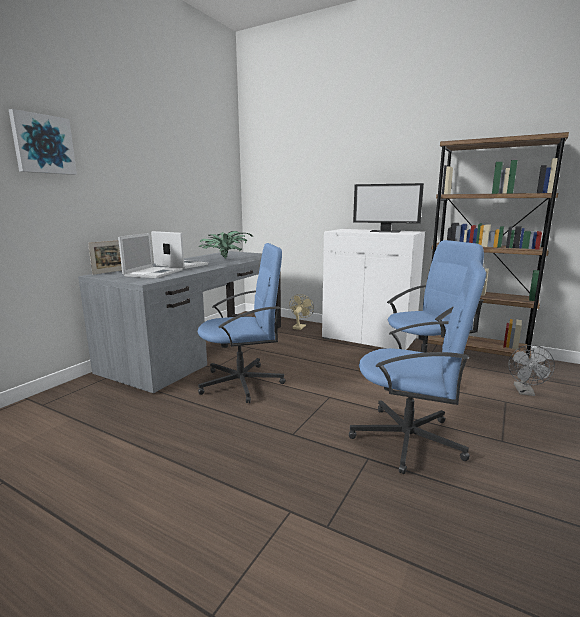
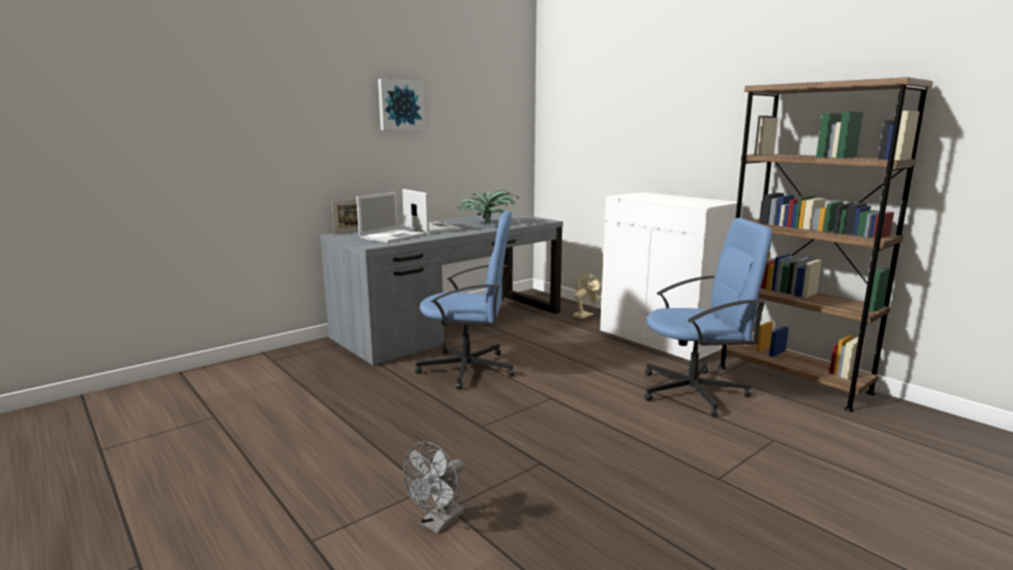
camera: 20 degrees right, 0 degrees up
picture [9,109,77,175] -> picture moved to [378,79,425,130]
blue office chair [349,260,486,474] -> none
monitor [353,183,424,233] -> none
grey fan [509,345,555,396] -> grey fan moved to [404,442,465,533]

